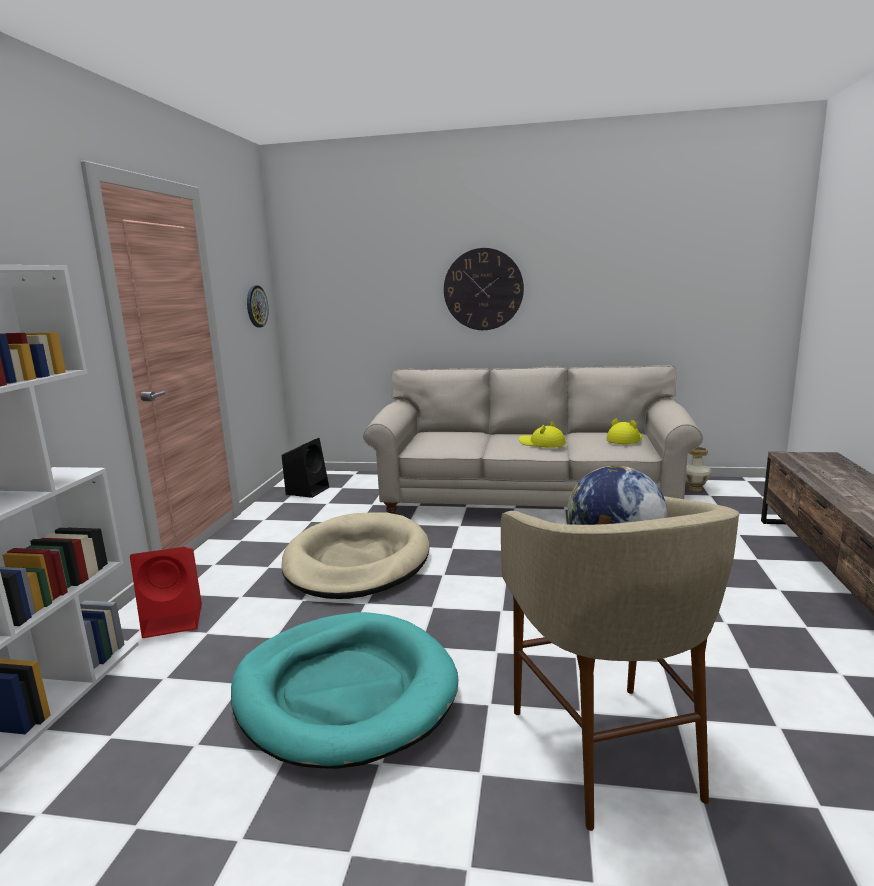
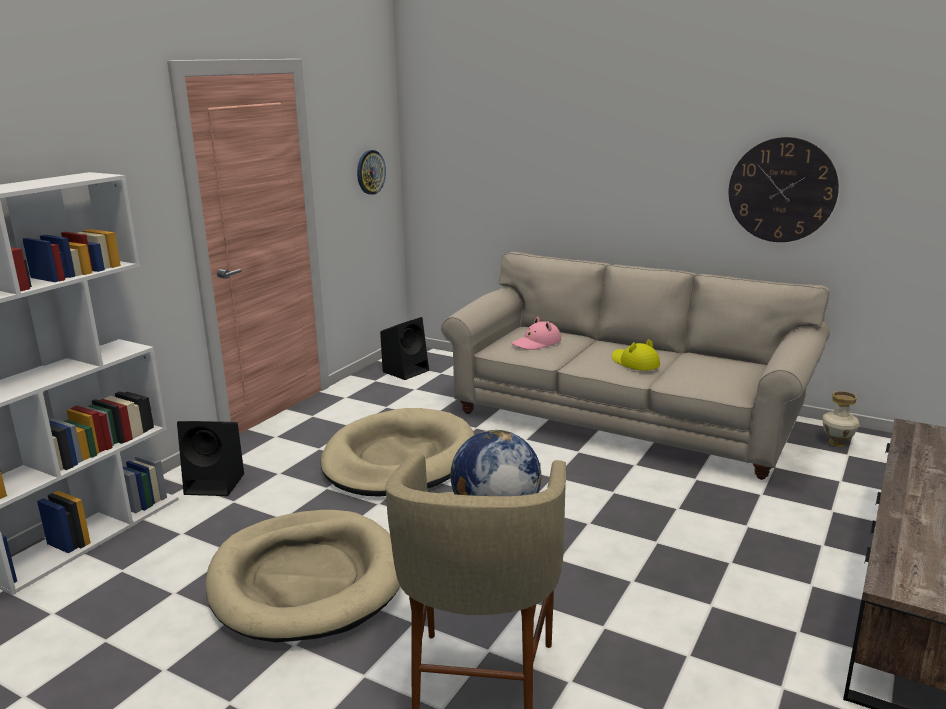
camera: 20 degrees right, 5 degrees up
red speaker [130,547,202,638] -> black speaker [177,421,244,496]
turquoise dog bed [231,612,459,769] -> beige dog bed [205,510,400,642]
wall clock [444,248,524,330] -> wall clock moved to [729,137,839,242]
yellow hat [606,418,642,444] -> none
none -> pink hat [511,317,561,350]

